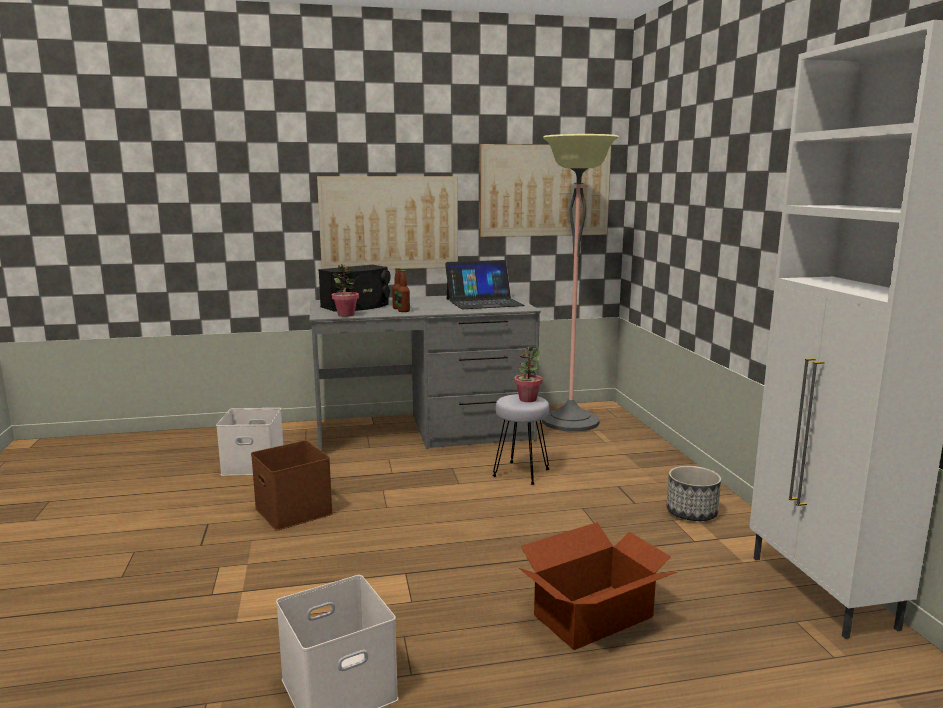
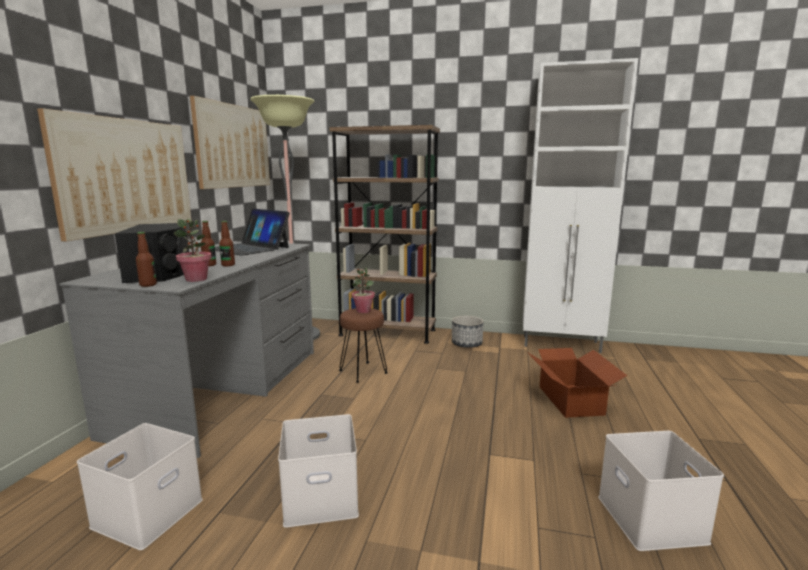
camera: 65 degrees left, 0 degrees up
brown storage box [251,440,333,531] -> white storage box [278,414,359,528]
laptop [445,260,525,309] -> laptop turned 120 degrees clockwise [215,209,290,256]
grey stool [493,394,549,485] -> brown stool [339,308,388,383]
none -> bottle [136,232,157,287]
none -> brown bookcase [329,125,440,344]

